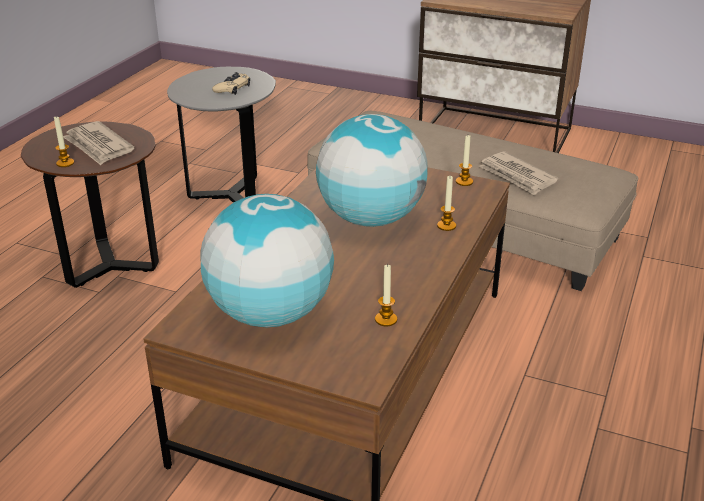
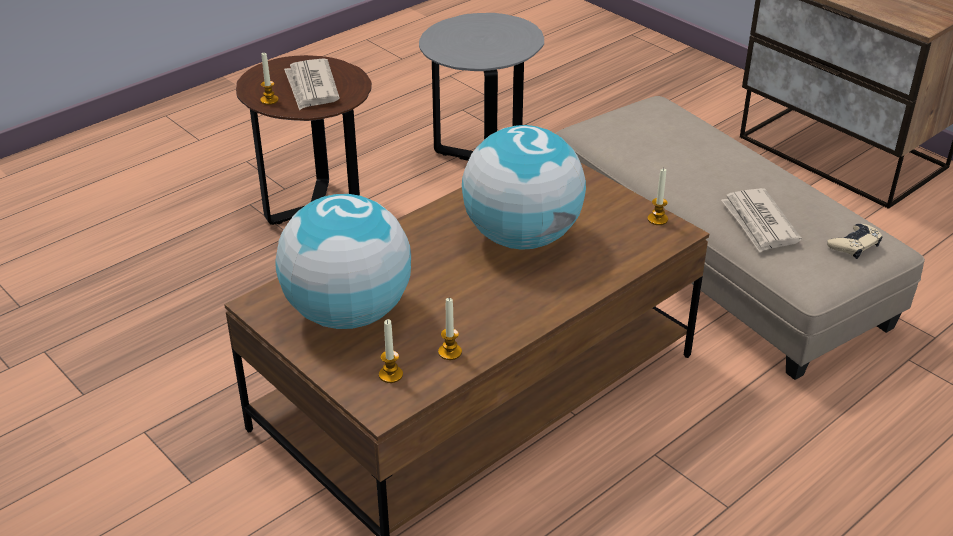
camera: 25 degrees right, 5 degrees up
beige game controller [212,72,250,95] -> beige game controller moved to [827,224,882,259]
candle [437,176,456,231] -> candle moved to [379,319,403,383]

